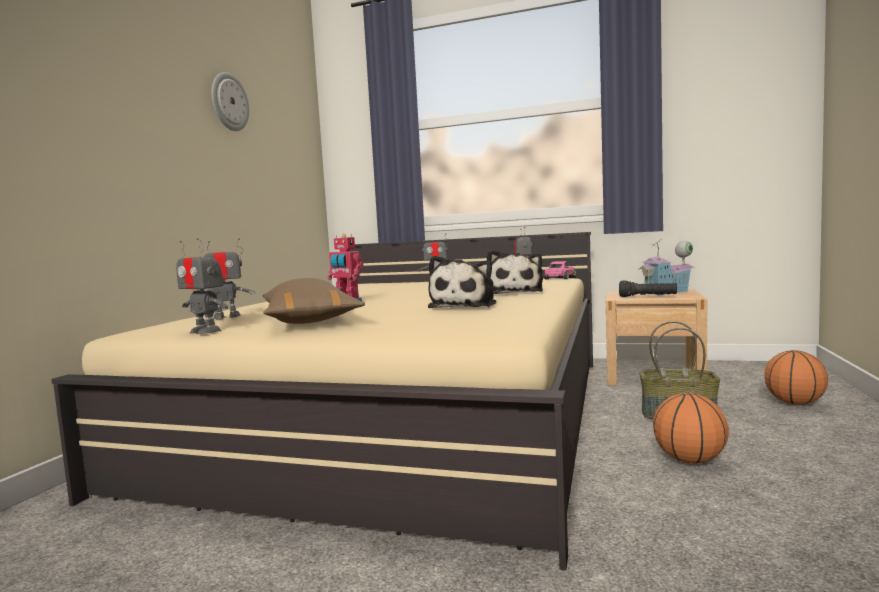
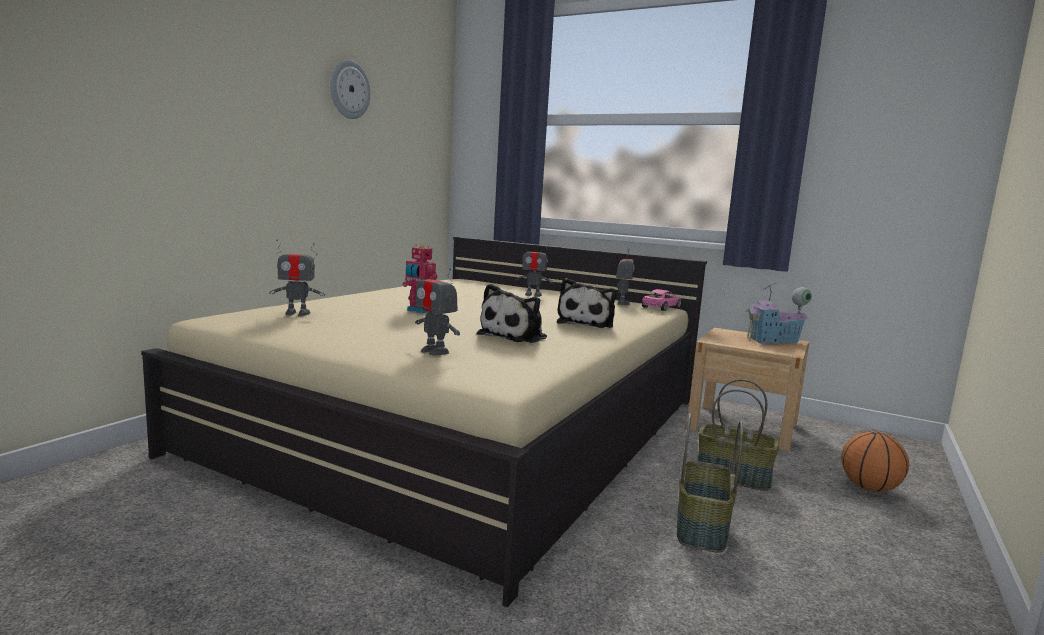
camera: 10 degrees right, 5 degrees up
toy robot [176,241,228,334] -> toy robot moved to [415,261,460,355]
brown pillow [262,278,365,324] -> none
black flashlight [619,280,677,297] -> none
basketball [653,393,729,464] -> basket [677,413,743,553]

